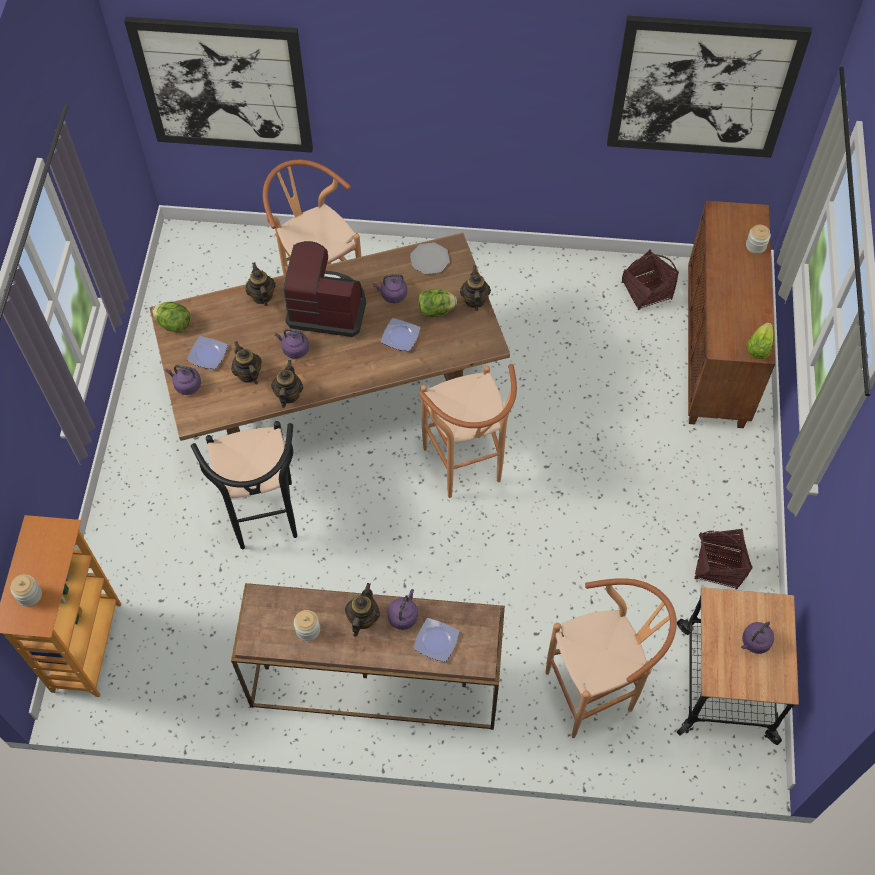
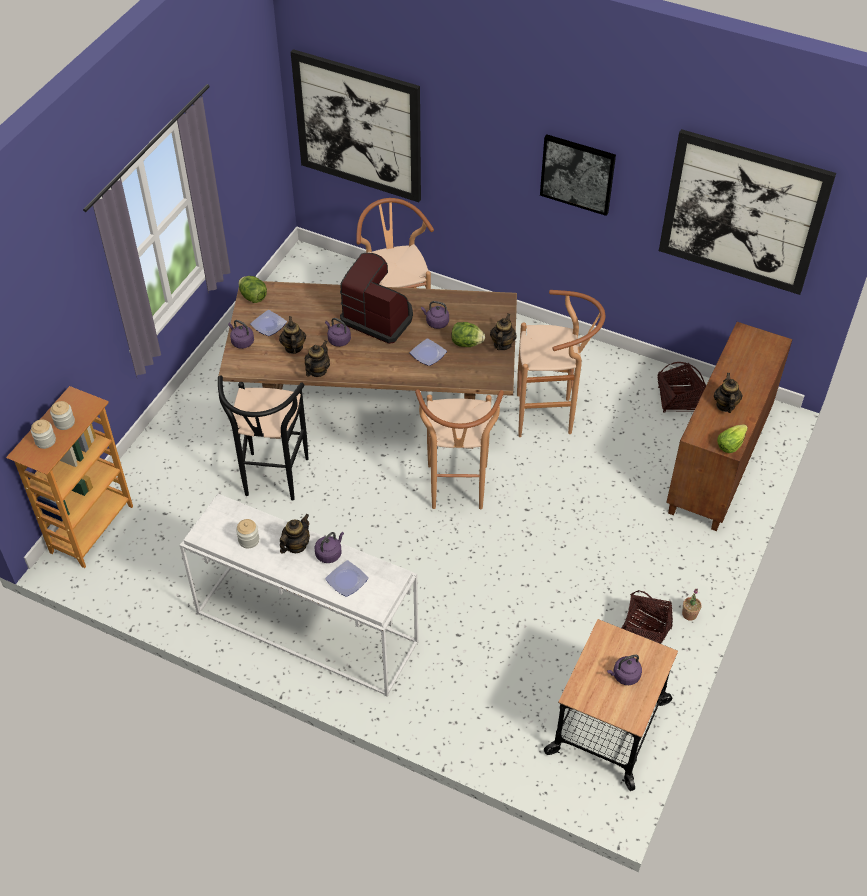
camera: 20 degrees right, 10 degrees down
brown console table [231,583,505,730] -> white console table [180,494,418,697]
teapot [245,262,276,306] -> teapot moved to [714,373,742,413]
plate [410,242,450,274] -> none
brown stool [546,578,677,738] -> brown stool moved to [517,290,605,437]
jar [746,225,771,254] -> jar moved to [50,401,75,430]
none -> picture [540,134,616,216]
none -> potted plant [682,588,701,621]

